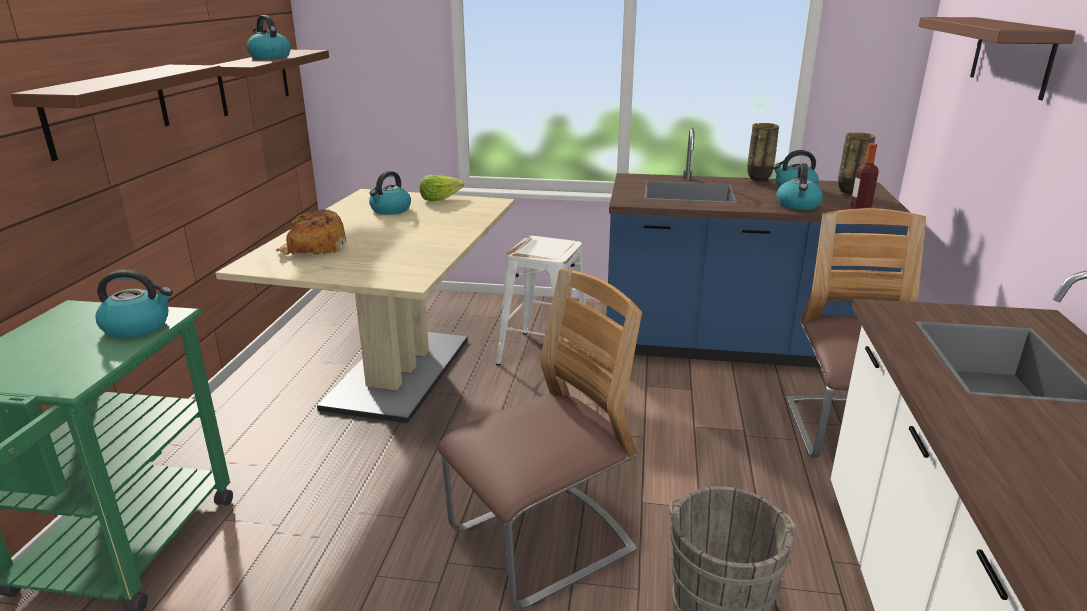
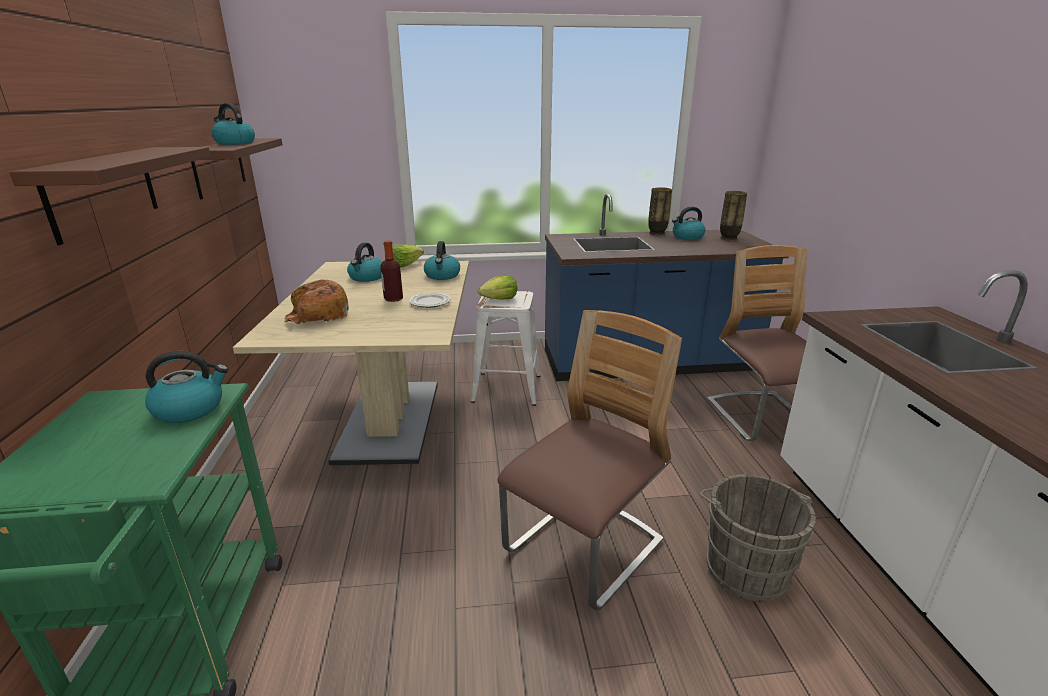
camera: 15 degrees left, 0 degrees up
kettle [776,163,823,210] -> kettle moved to [424,241,460,280]
bottle [851,143,879,209] -> bottle moved to [380,240,403,302]
brown shelf [919,17,1076,100] -> none
none -> plate [409,293,451,308]
none -> lettuce [478,275,517,300]

